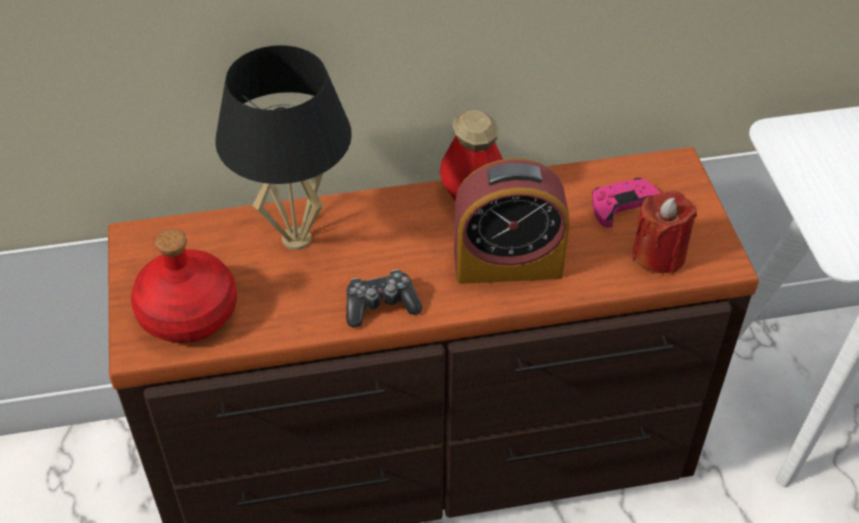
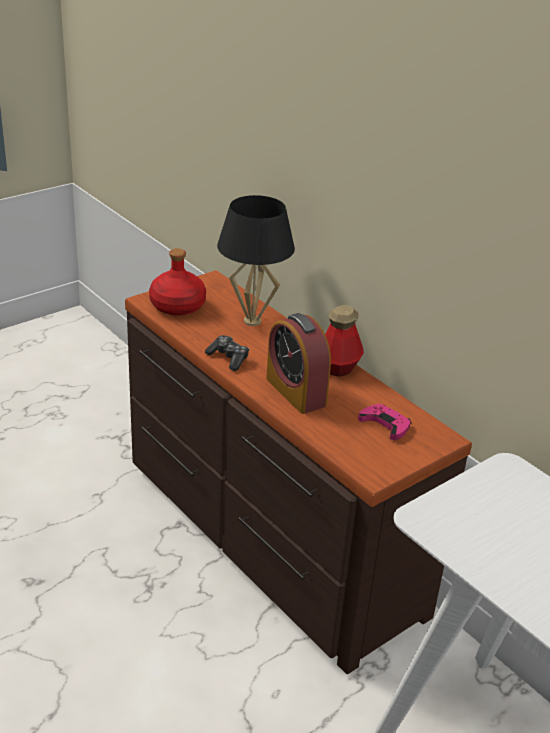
camera: 60 degrees right, 15 degrees down
red candle [632,190,697,274] -> none

